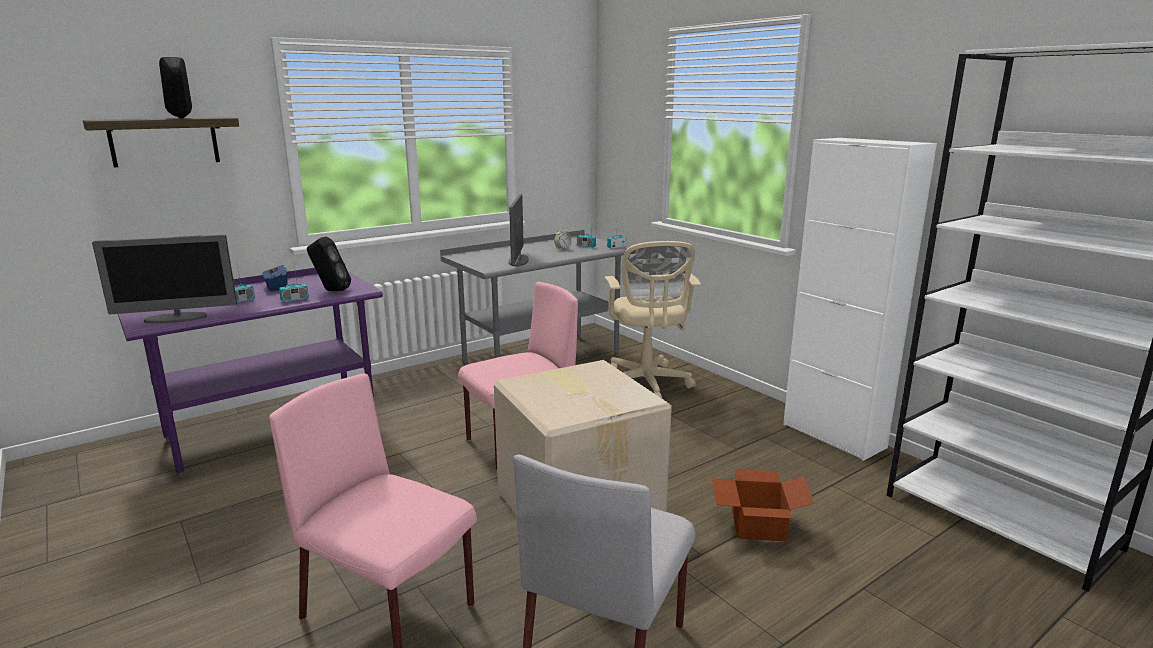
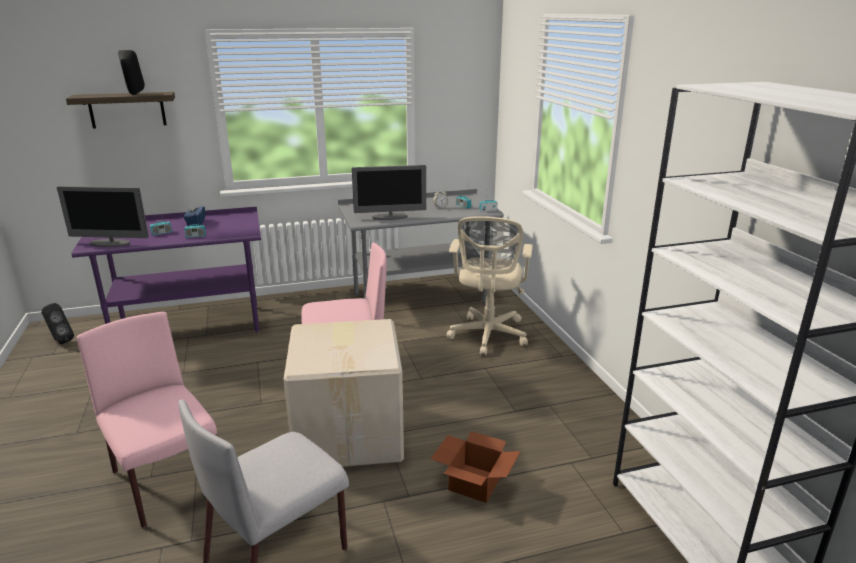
camera: 20 degrees right, 5 degrees up
black speaker [307,237,351,291] -> black speaker moved to [41,303,74,344]
monitor [509,194,529,266] -> monitor turned 120 degrees counterclockwise [352,165,426,220]
white cabinet [783,138,937,461] -> none

